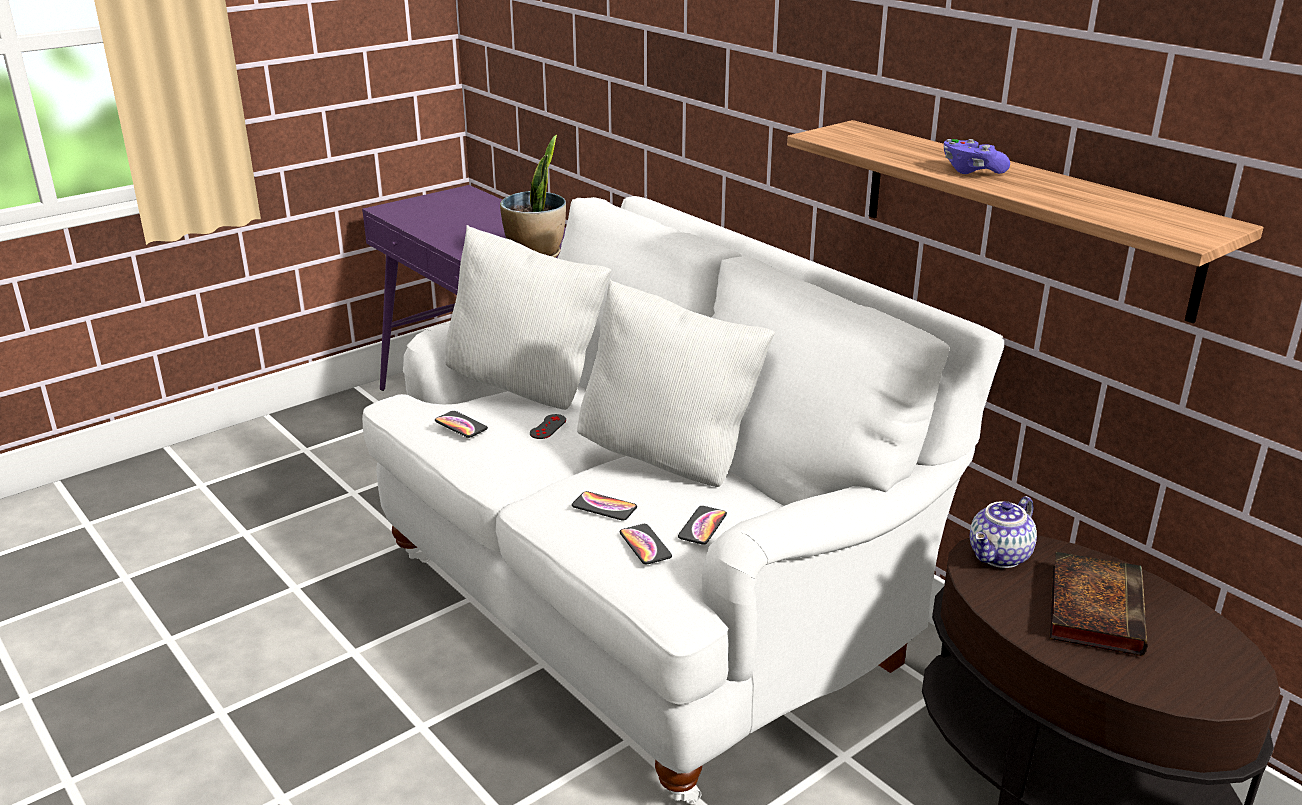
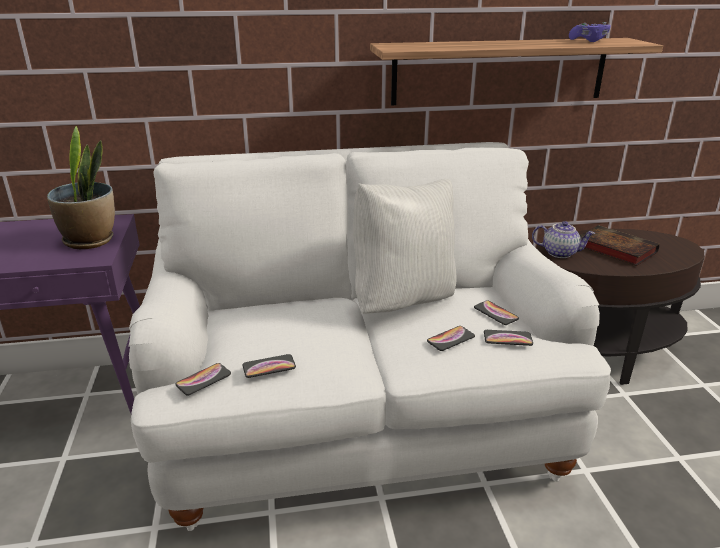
camera: 60 degrees left, 0 degrees up
white pillow [445,225,611,410] -> none
grey game controller [530,414,566,439] -> none
purple game controller [944,139,1010,174] -> purple game controller moved to [569,22,611,42]
teapot [970,496,1037,568] -> teapot turned 60 degrees counterclockwise [532,221,595,258]
none -> phone [175,363,231,395]

